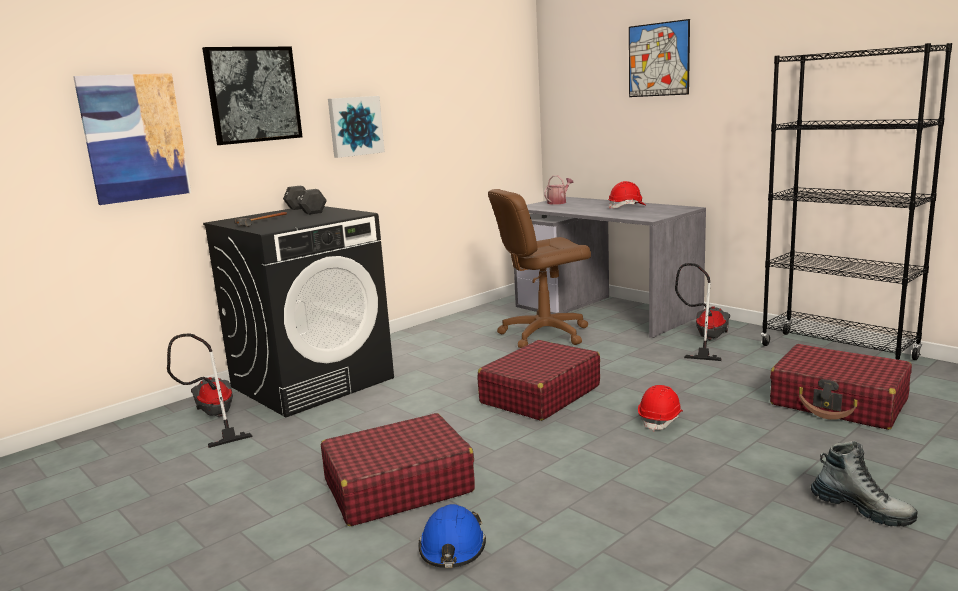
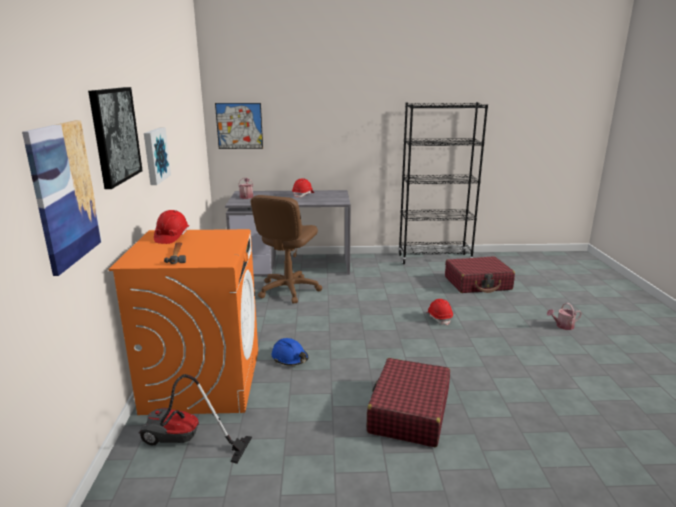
camera: 50 degrees left, 5 degrees up
black washing machine [203,206,394,417] -> orange washing machine [109,229,258,415]
black dumbbell [283,186,327,215] -> red hard hat [154,210,189,244]
blue hard hat [419,504,486,568] -> blue hard hat moved to [271,338,309,366]
red suitcase [478,340,600,421] -> none
picture [629,19,690,97] -> picture moved to [215,103,263,149]
vacuum cleaner [675,263,730,361] -> none
boot [811,441,918,526] -> watering can [547,303,582,330]

